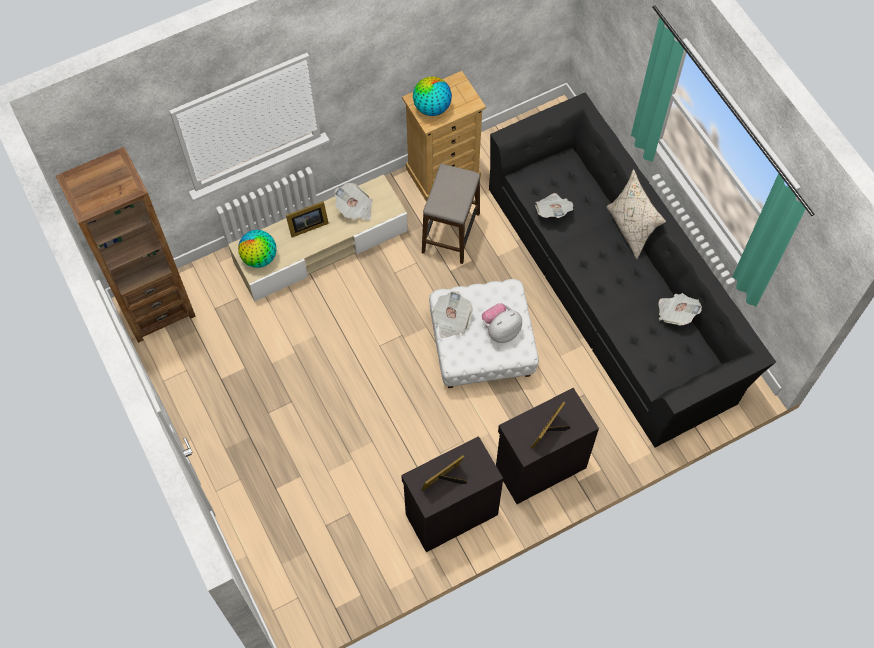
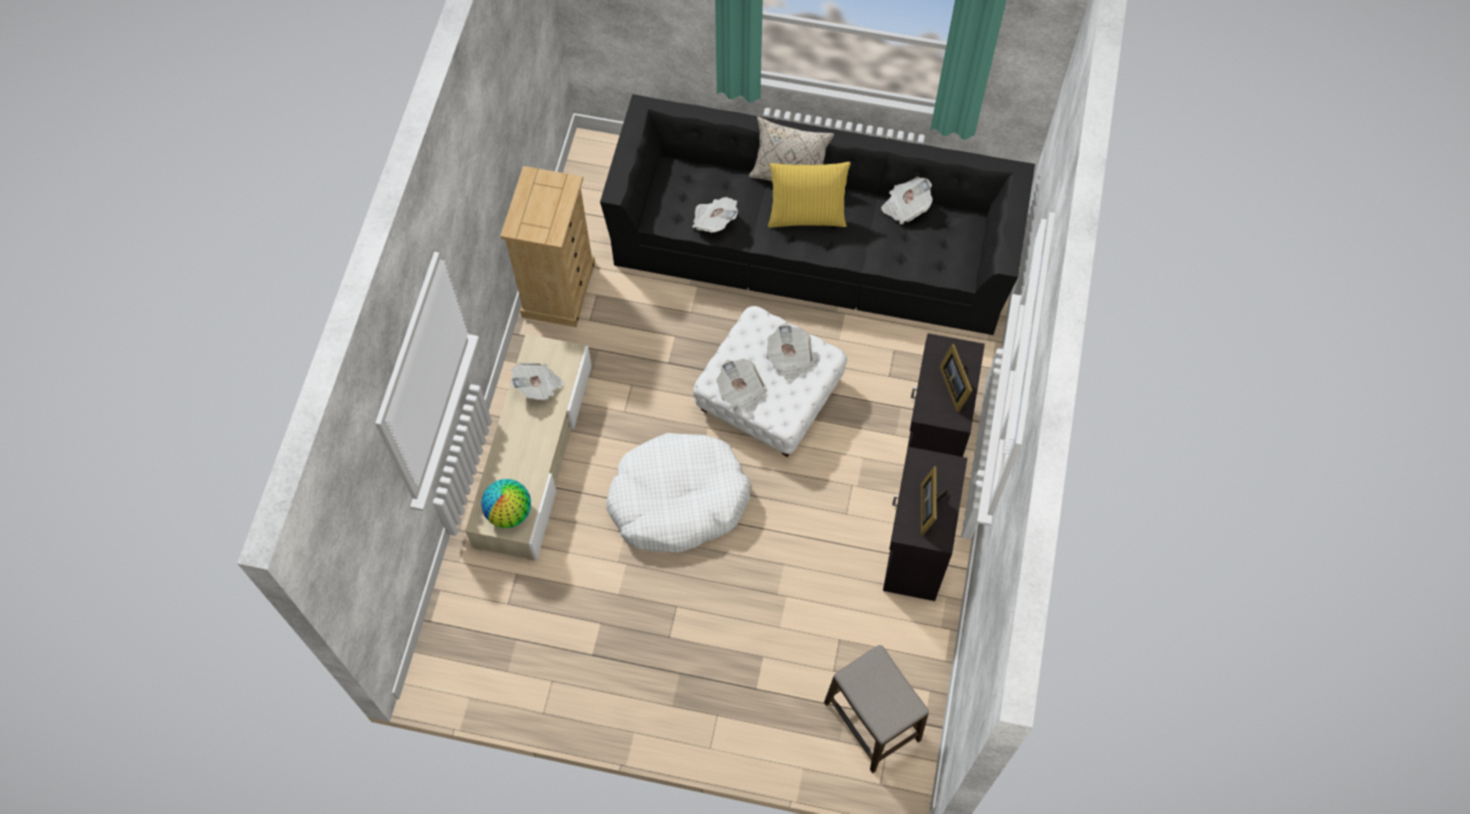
camera: 50 degrees left, 0 degrees up
brown bookcase [56,147,196,343] -> none
picture frame [286,201,329,238] -> none
globe [413,77,452,116] -> none
stool [422,164,480,264] -> stool moved to [824,645,929,773]
plush toy [482,303,522,343] -> newspaper [767,323,813,382]
none -> white dog bed [606,433,750,553]
none -> yellow pillow [768,162,851,228]

